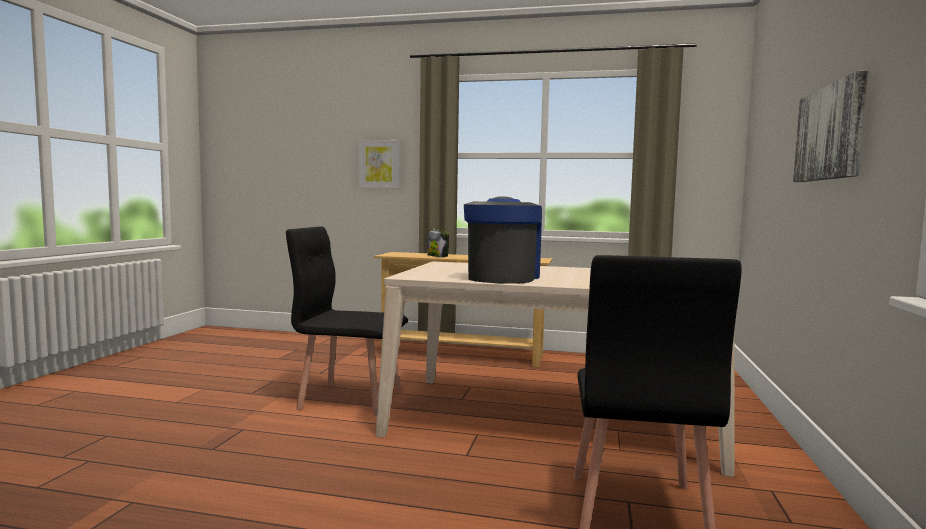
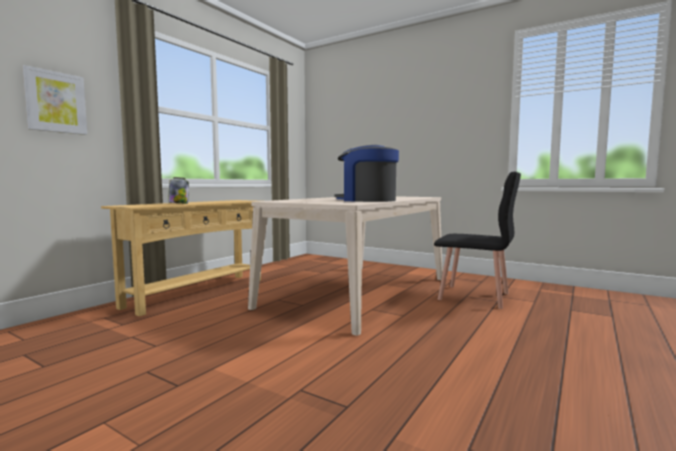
camera: 70 degrees left, 0 degrees up
black chair [286,226,408,416] -> none
picture [793,71,868,182] -> none

